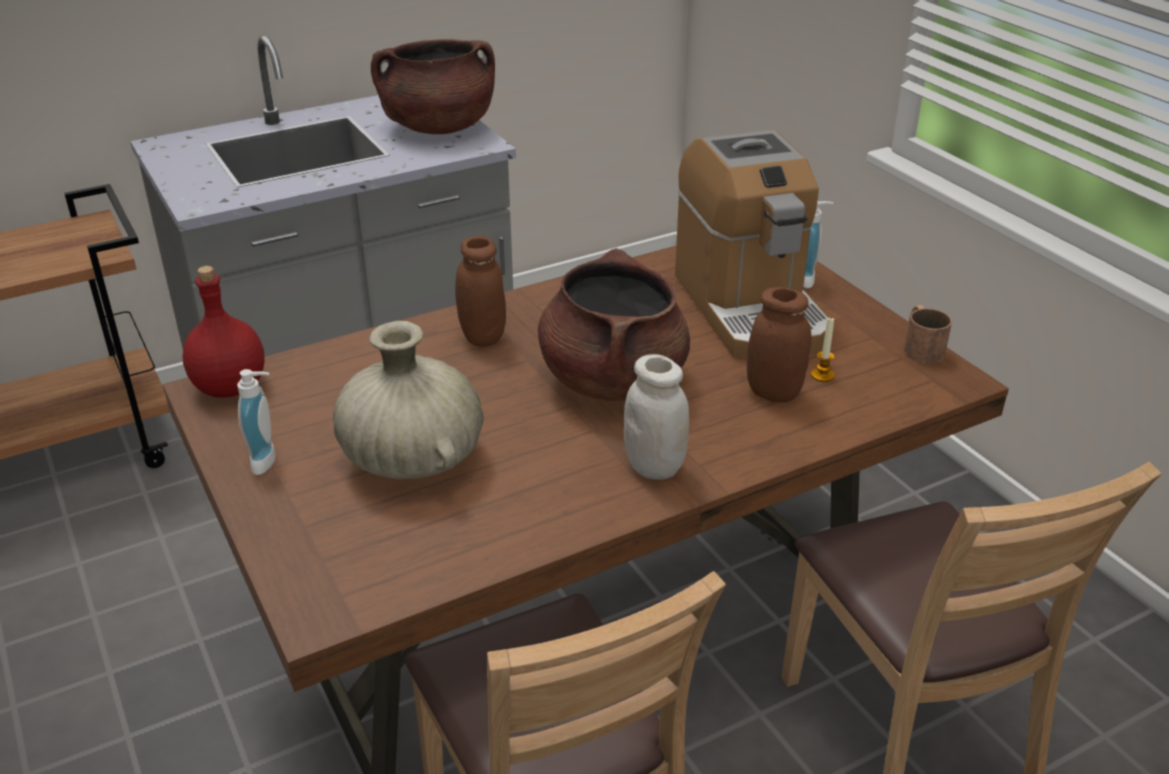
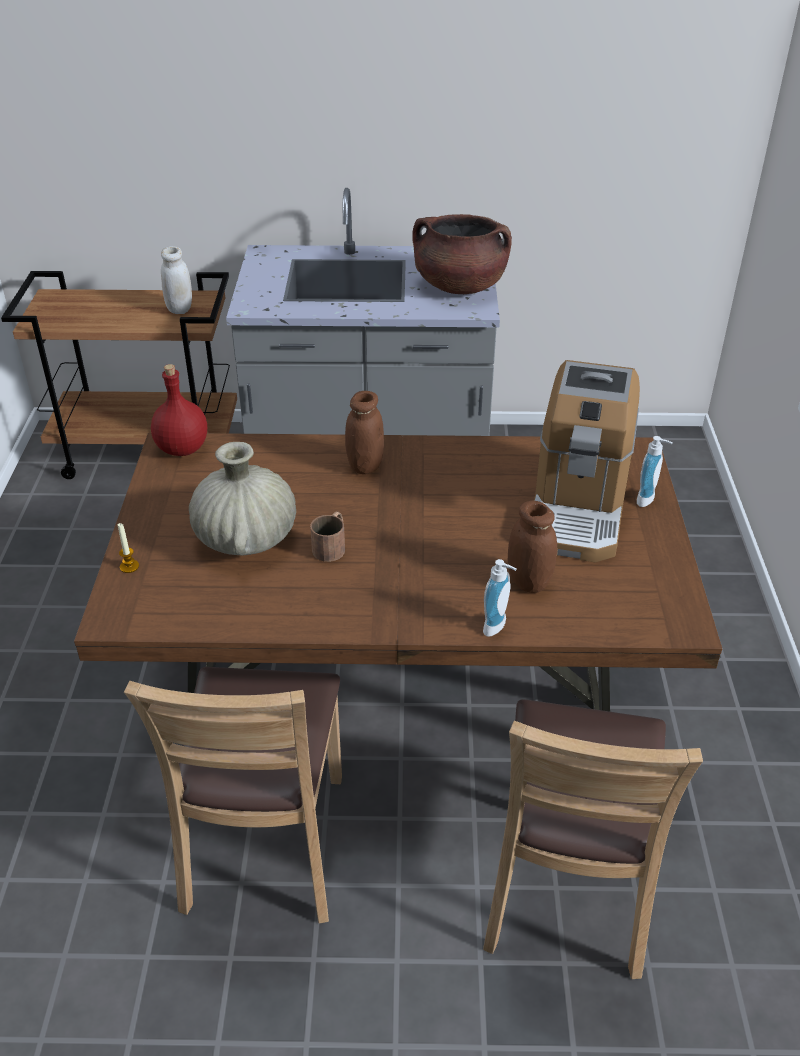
camera: 30 degrees right, 5 degrees up
soap dispenser [237,369,276,475] -> soap dispenser moved to [483,559,517,636]
brown cooking pot [538,248,690,401] -> none
white jar [624,354,689,480] -> white jar moved to [161,246,192,314]
candle [811,318,835,382] -> candle moved to [118,523,139,573]
brown mug [904,305,952,364] -> brown mug moved to [310,512,345,562]

